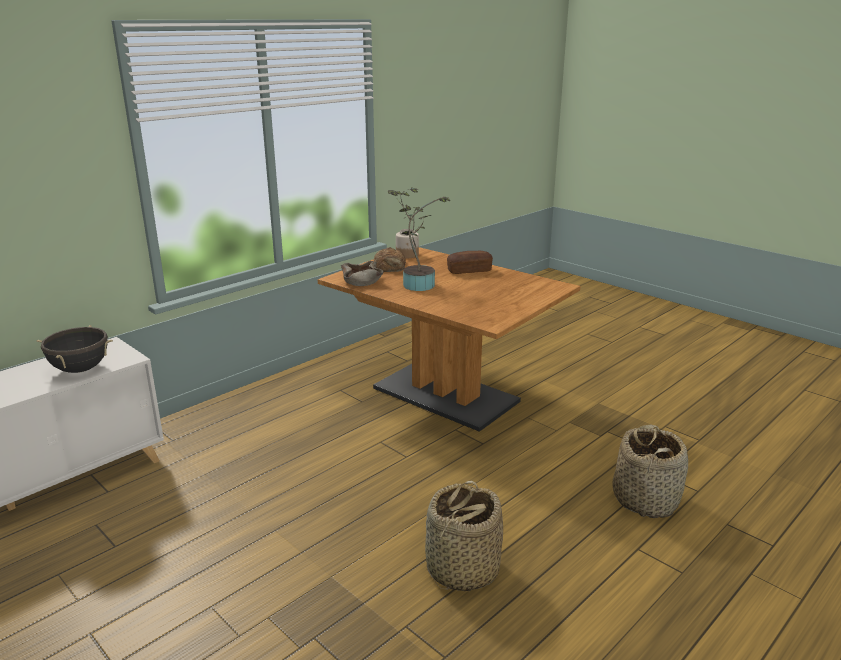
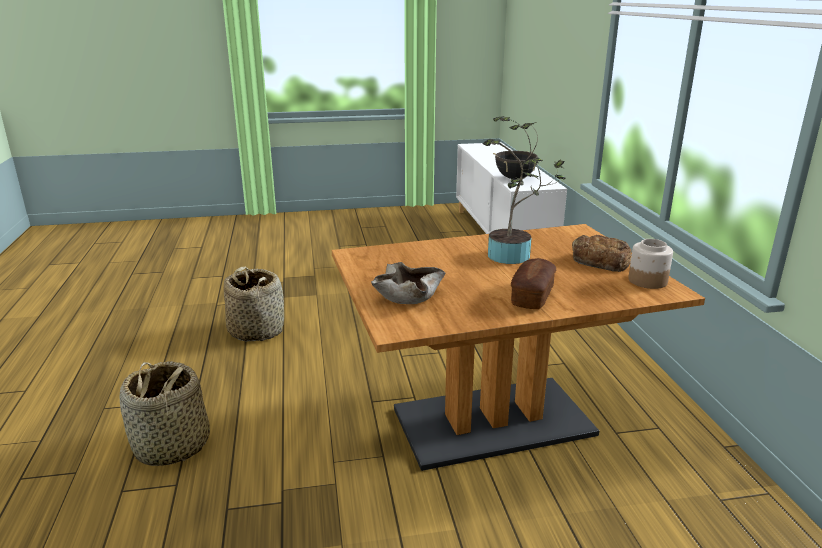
camera: 125 degrees right, 0 degrees up
beige bowl [341,261,383,286] -> beige bowl moved to [371,262,445,304]

